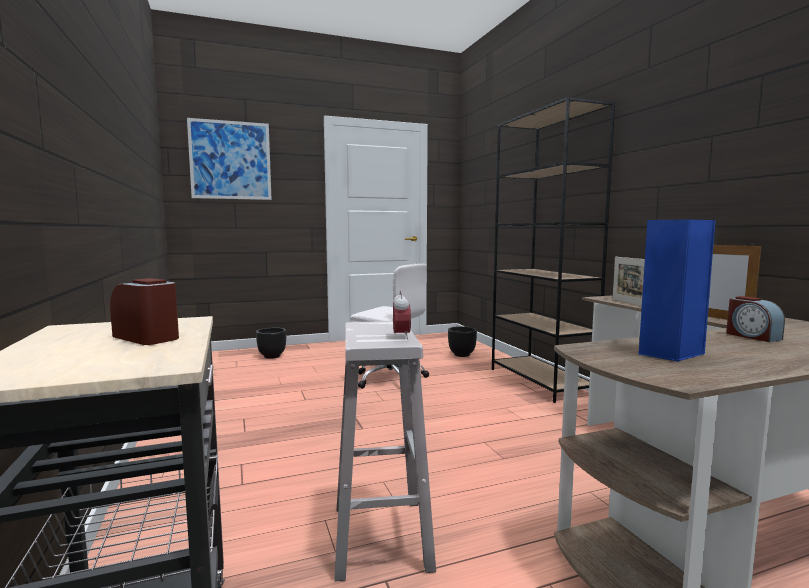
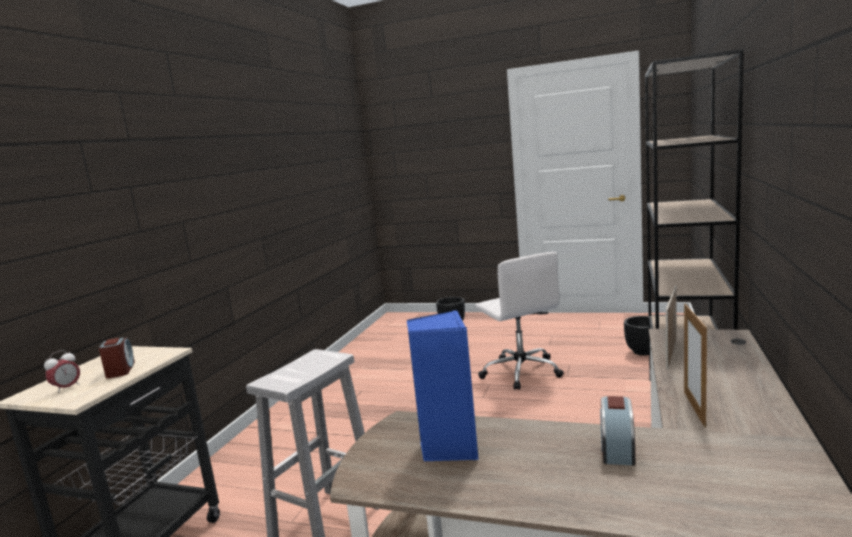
camera: 40 degrees right, 5 degrees up
picture [187,118,272,200] -> none
alarm clock [393,290,411,339] -> alarm clock moved to [44,350,80,394]

